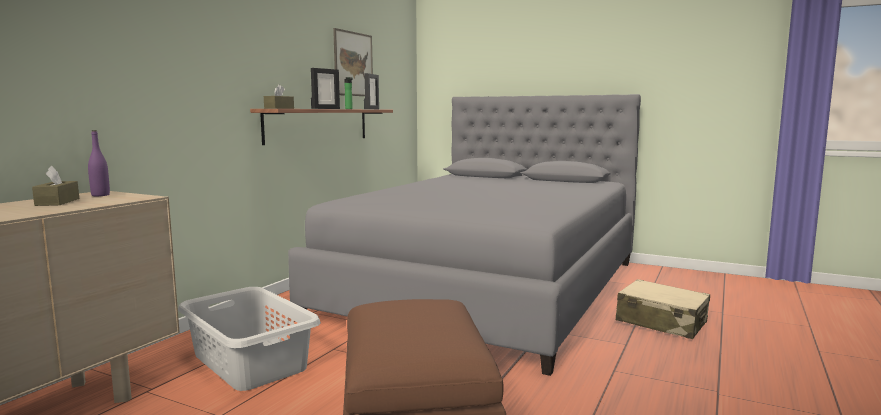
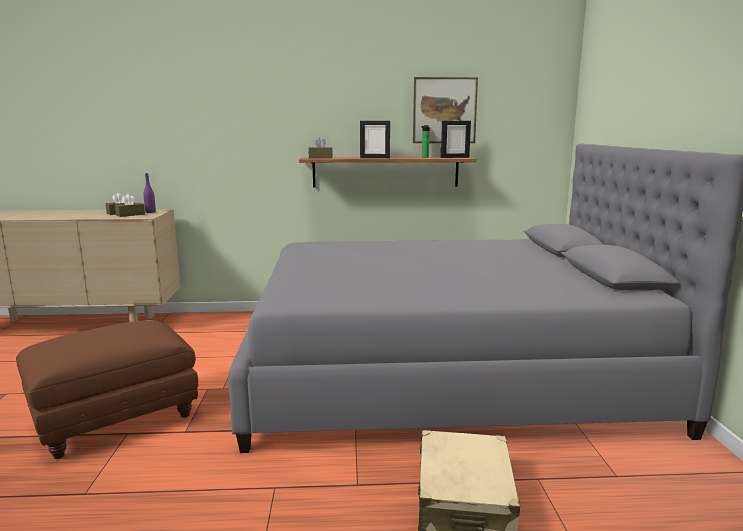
camera: 60 degrees right, 5 degrees up
grey laundry basket [178,287,321,391] -> none
none -> brown tissue box [115,194,145,217]

